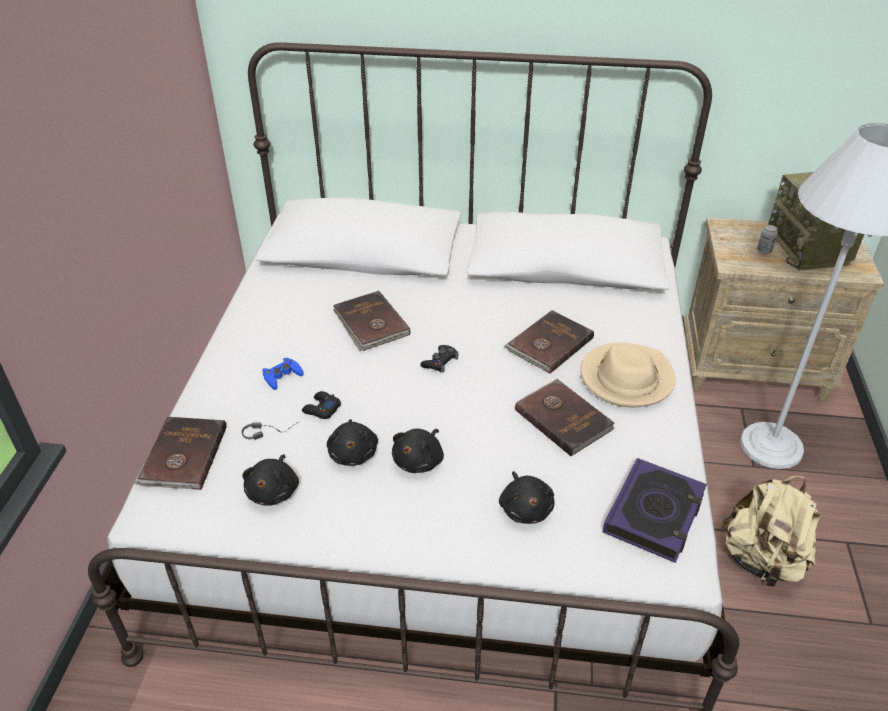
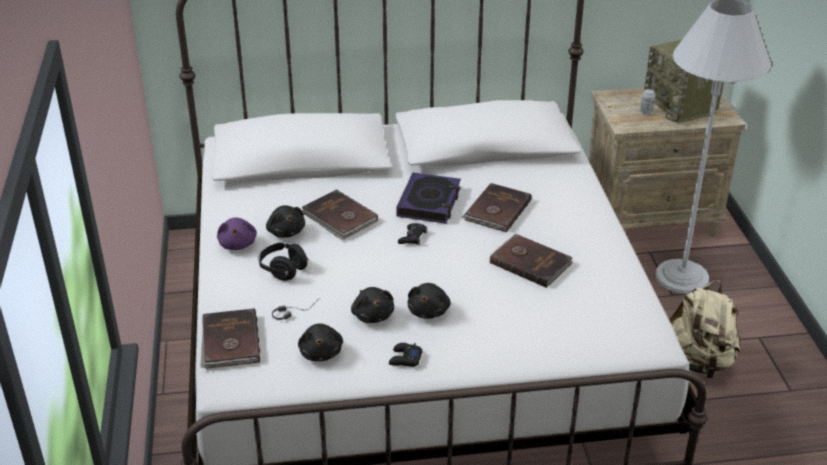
camera: 15 degrees left, 5 degrees down
blue game controller [262,358,304,390] -> black headphones [258,242,309,281]
black game controller [302,391,341,419] -> black game controller moved to [389,343,423,367]
black plush toy [499,471,554,524] -> black plush toy moved to [266,205,305,238]
beige hat [580,342,675,408] -> none
book [603,458,707,563] -> book moved to [396,172,461,224]
none -> purple plush toy [217,217,257,250]

